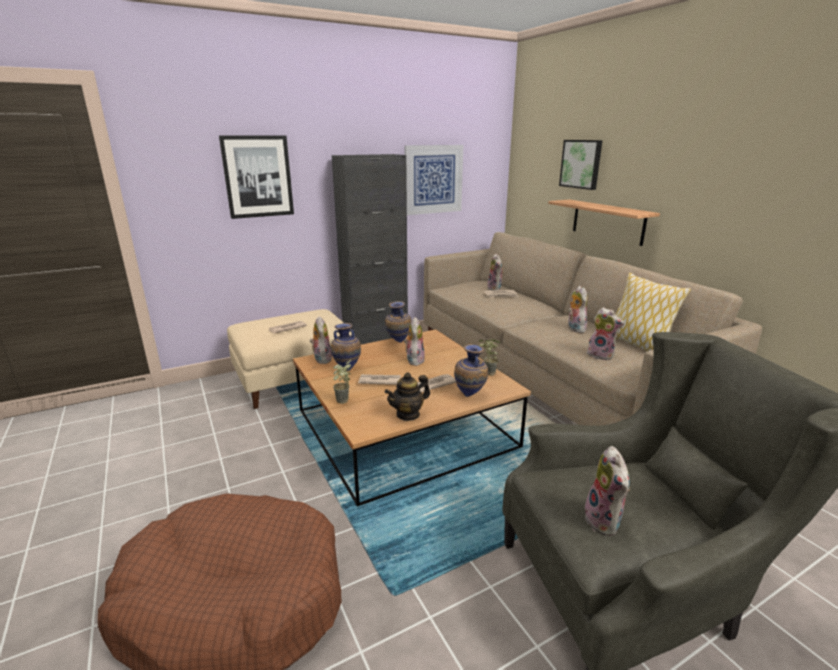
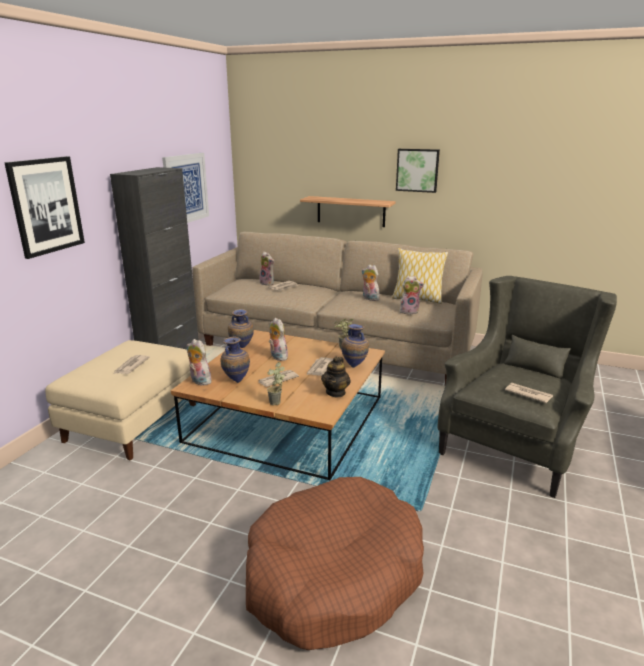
camera: 40 degrees left, 0 degrees up
picture [559,140,602,190] -> picture moved to [396,149,440,193]
plush toy [585,446,630,536] -> newspaper [505,383,553,403]

